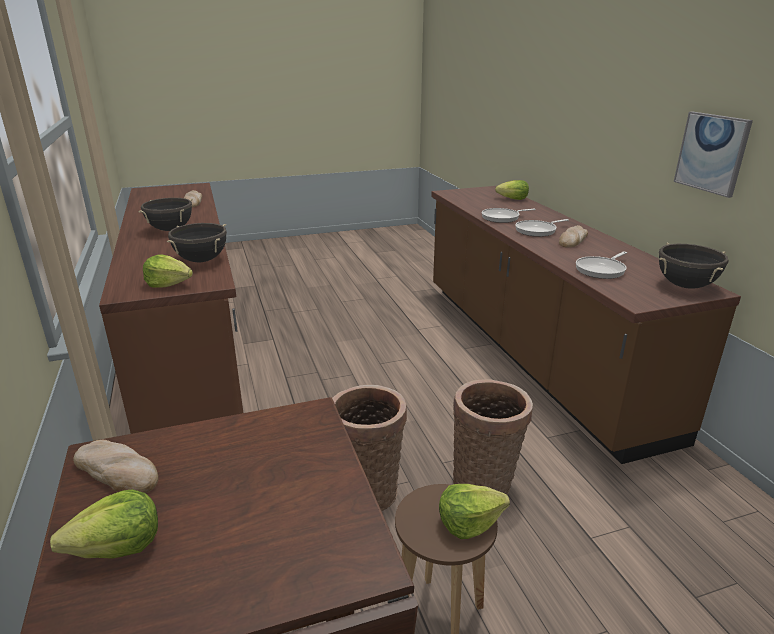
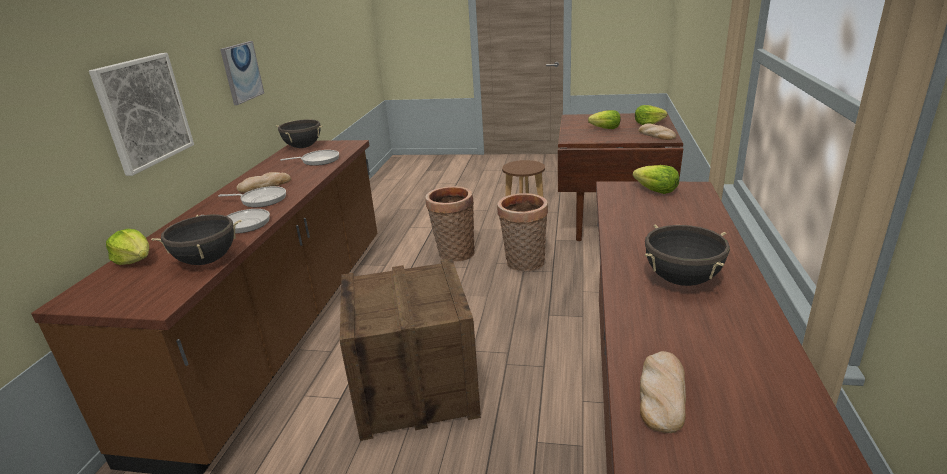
camera: 150 degrees left, 0 degrees up
black cooking pot [166,223,227,262] -> black cooking pot moved to [151,214,241,265]
lettuce [439,484,510,539] -> lettuce moved to [588,110,621,129]
none -> picture [89,53,194,176]
none -> crate [340,258,481,441]

